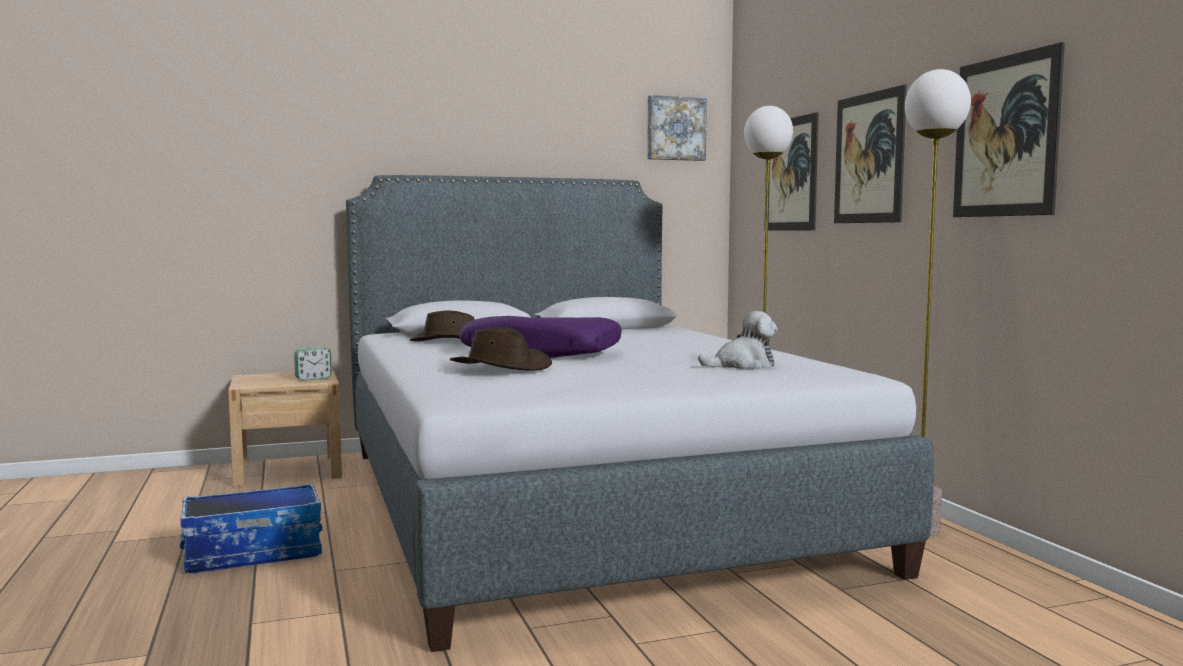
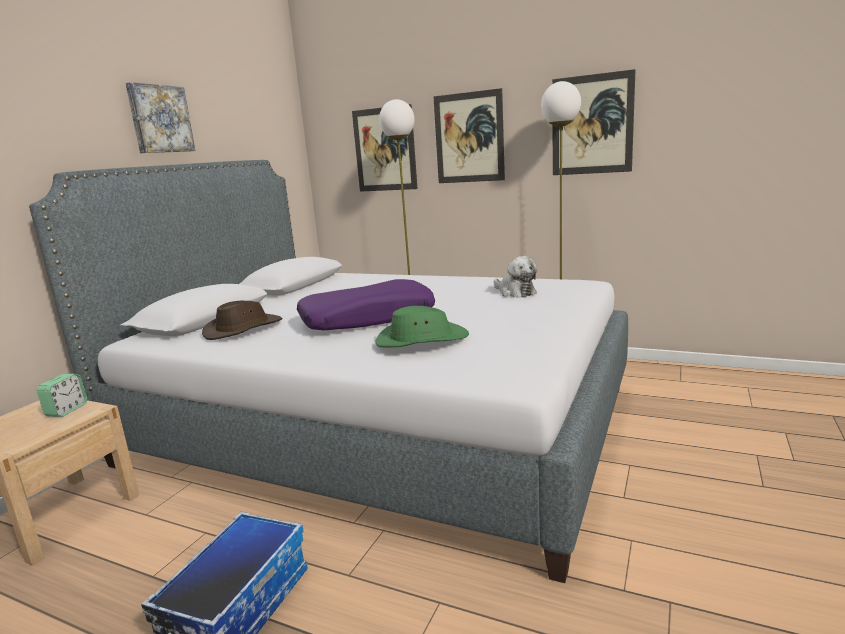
camera: 45 degrees left, 10 degrees up
brown hat [450,327,552,371] -> green hat [375,306,469,348]
picture [647,95,707,161] -> picture moved to [126,82,195,153]
plush toy [698,311,778,369] -> plush toy turned 120 degrees clockwise [494,256,538,298]

